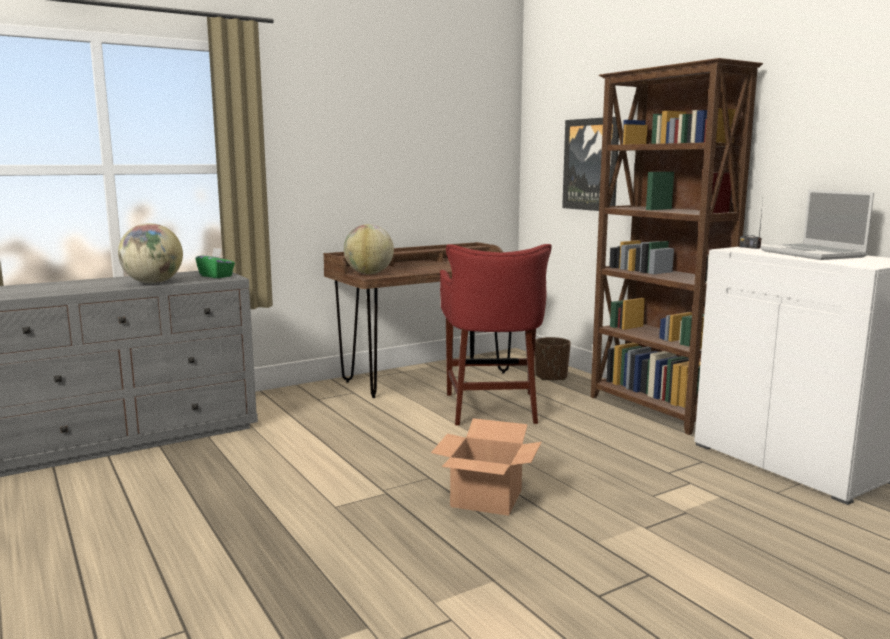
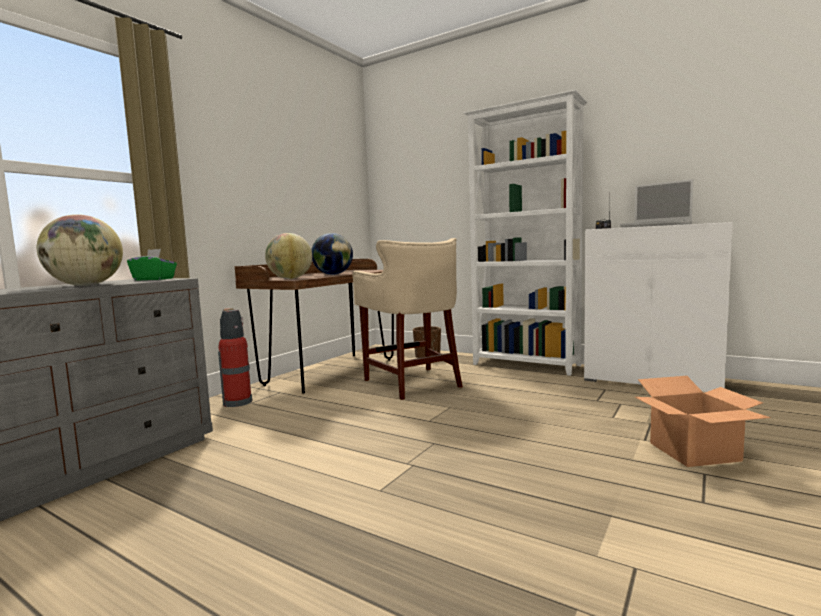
camera: 25 degrees left, 5 degrees down
cardboard box [431,418,542,516] -> cardboard box moved to [635,376,771,467]
red stool [440,244,552,426] -> beige stool [352,238,463,400]
picture [562,117,619,211] -> none
brown bookcase [591,58,763,435] -> white bookcase [463,90,588,376]
none -> fire extinguisher [218,308,252,407]
none -> globe [311,233,353,275]

